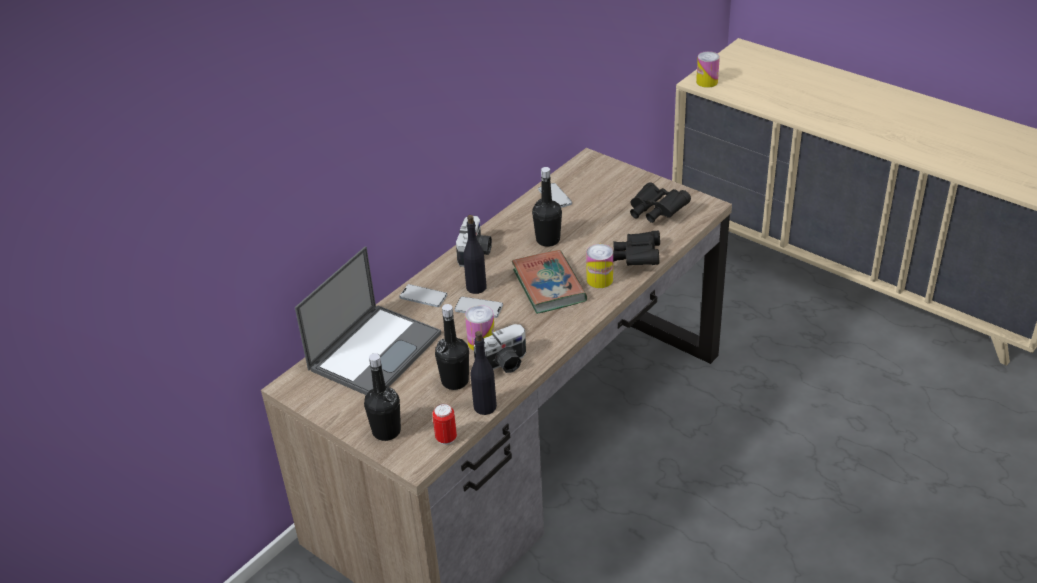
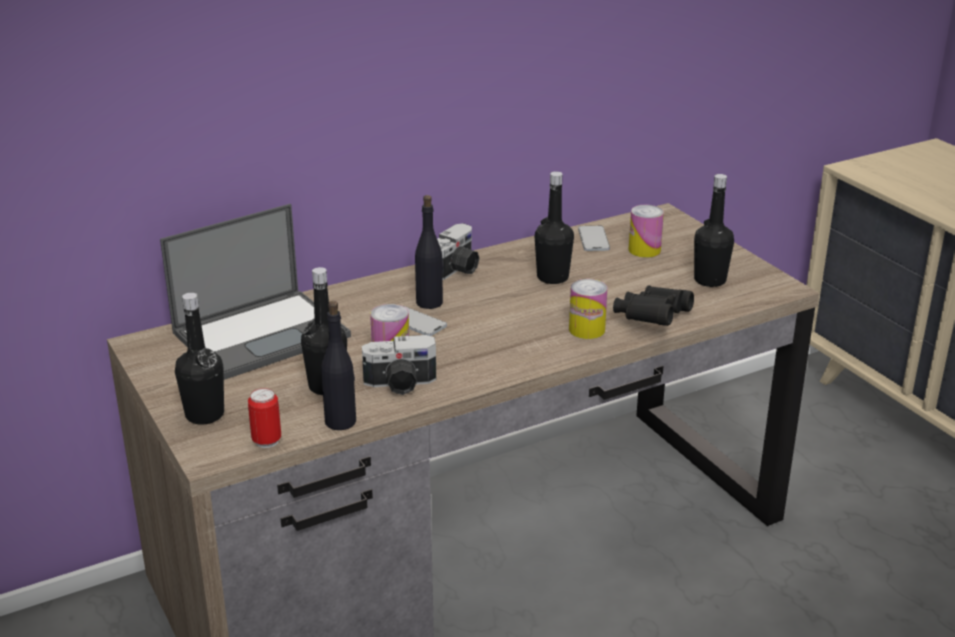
camera: 20 degrees right, 10 degrees down
phone [399,284,447,307] -> none
book [512,250,587,314] -> none
black binoculars [630,182,691,223] -> black bottle [694,174,734,287]
can [696,51,720,88] -> can moved to [629,205,664,258]

